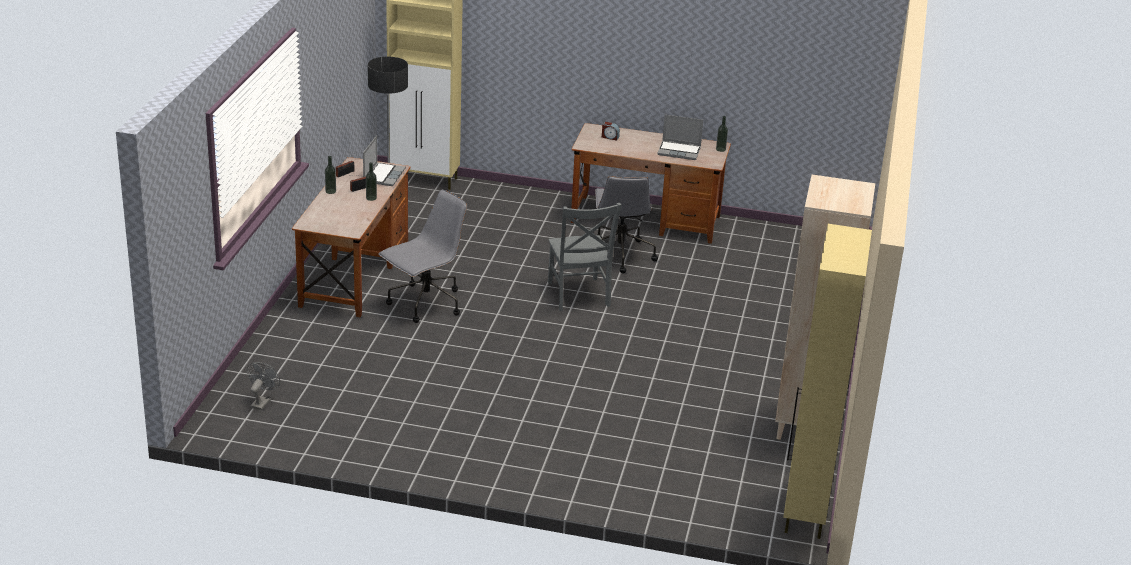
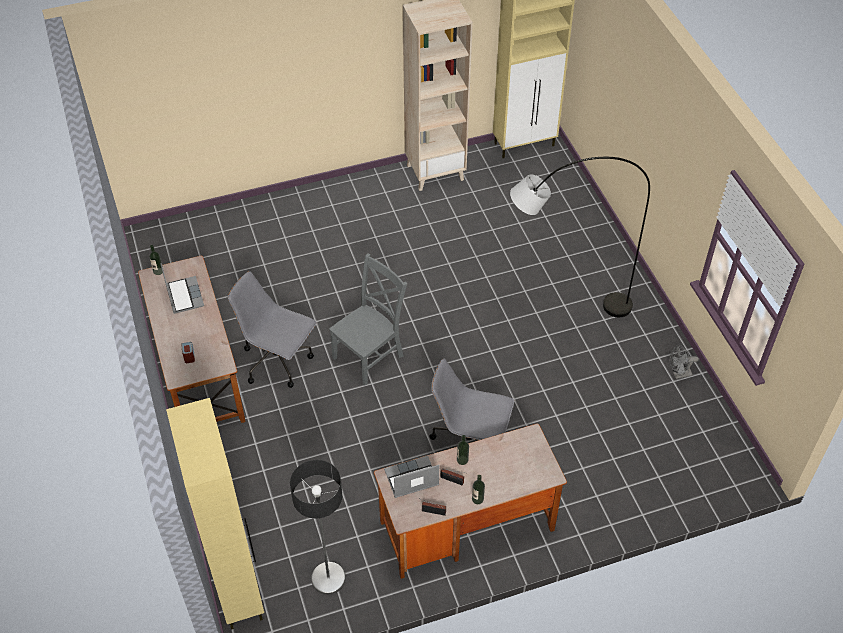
camera: 120 degrees left, 20 degrees up
grey fan [247,362,280,411] -> grey fan moved to [670,345,699,379]
grey office chair [595,176,658,273] -> grey office chair turned 120 degrees counterclockwise [228,271,317,388]
none -> grey floor lamp [510,157,650,317]

